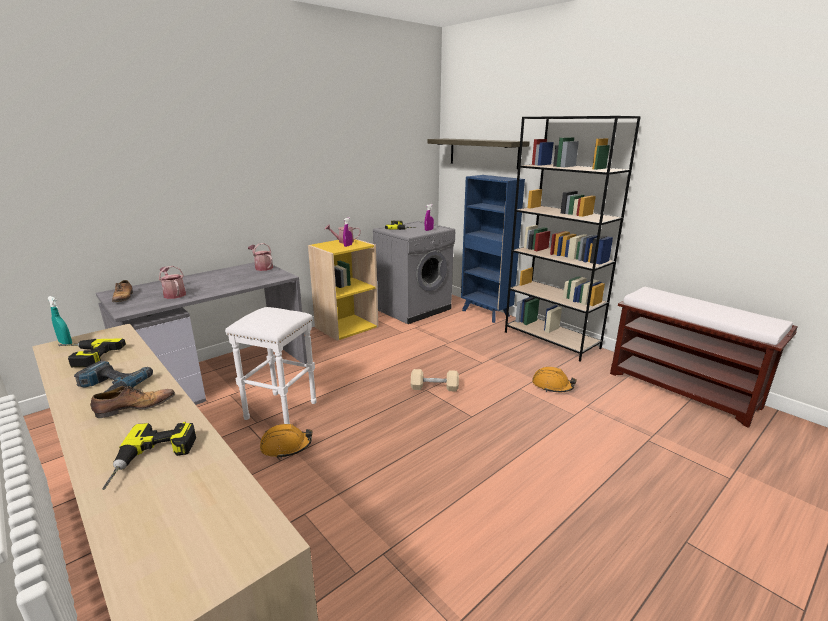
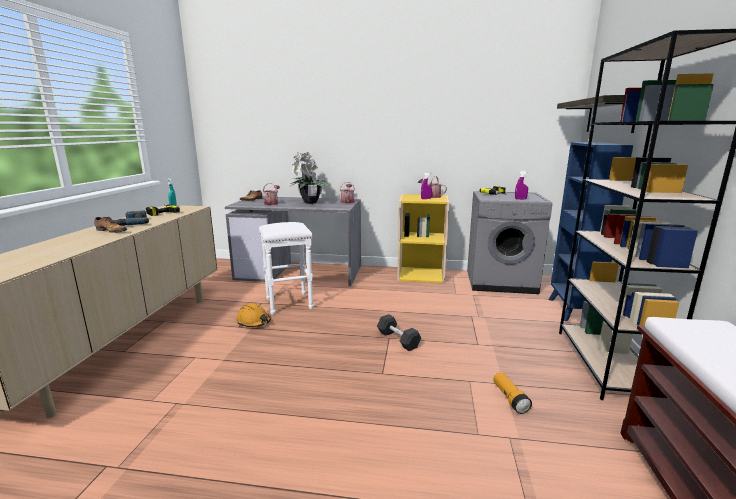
camera: 50 degrees right, 5 degrees down
power drill [102,422,196,490] -> none
beige dumbbell [411,369,459,392] -> black dumbbell [377,314,421,351]
orange hard hat [532,367,577,392] -> flashlight [494,372,532,414]
none -> potted plant [291,152,329,204]

